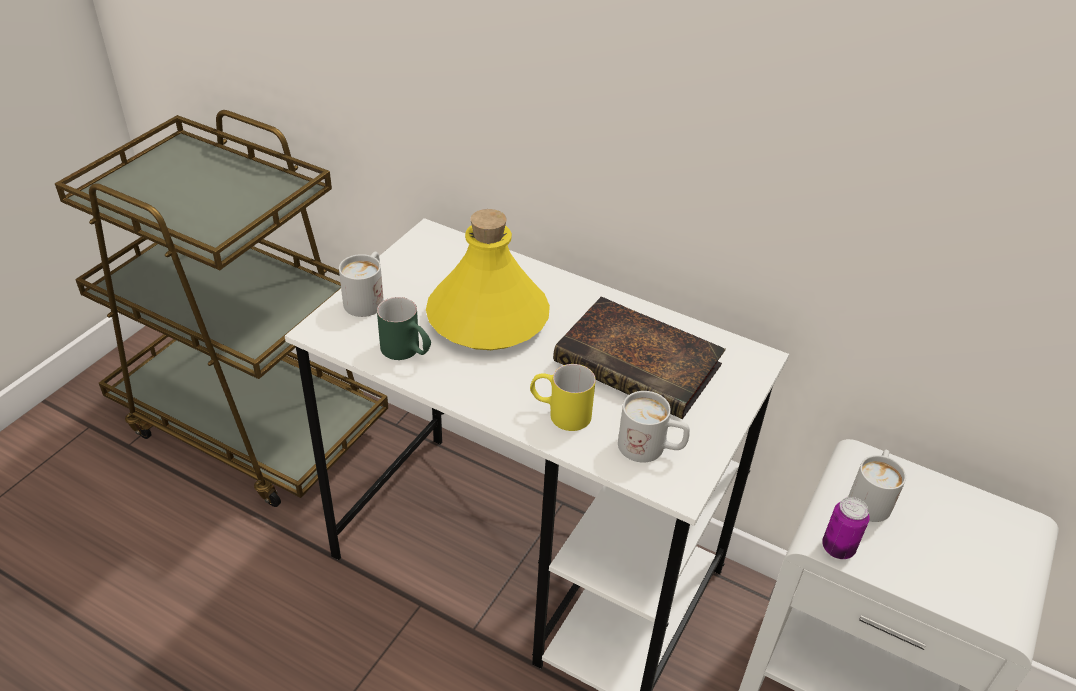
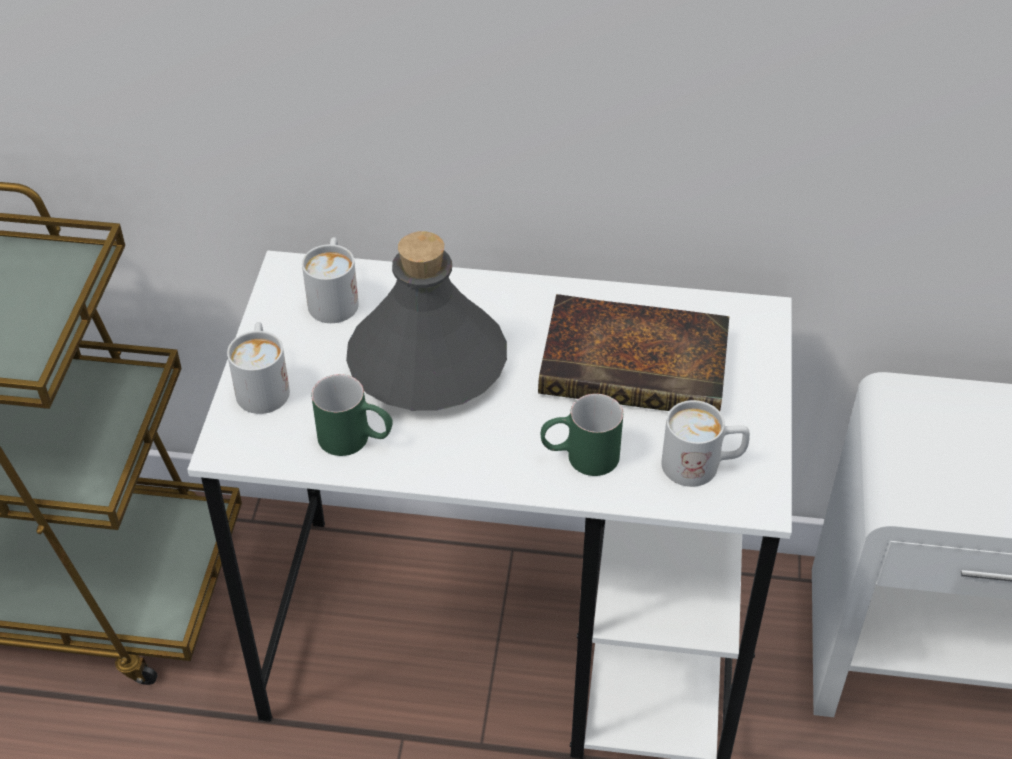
camera: 20 degrees left, 5 degrees up
yellow bottle [426,209,550,350] -> grey bottle [346,231,507,410]
yellow mug [530,364,596,431] -> green mug [541,394,623,476]
can [822,497,869,559] -> none
white mug [848,450,906,522] -> white mug moved to [302,237,359,323]

